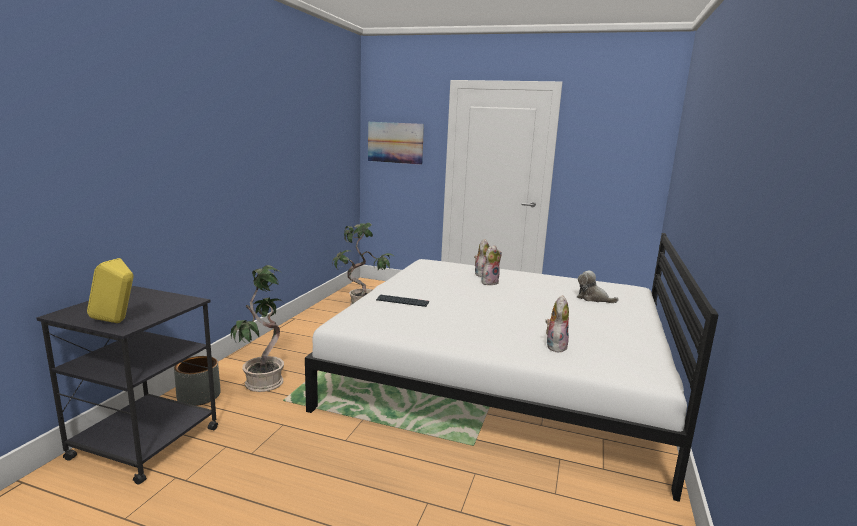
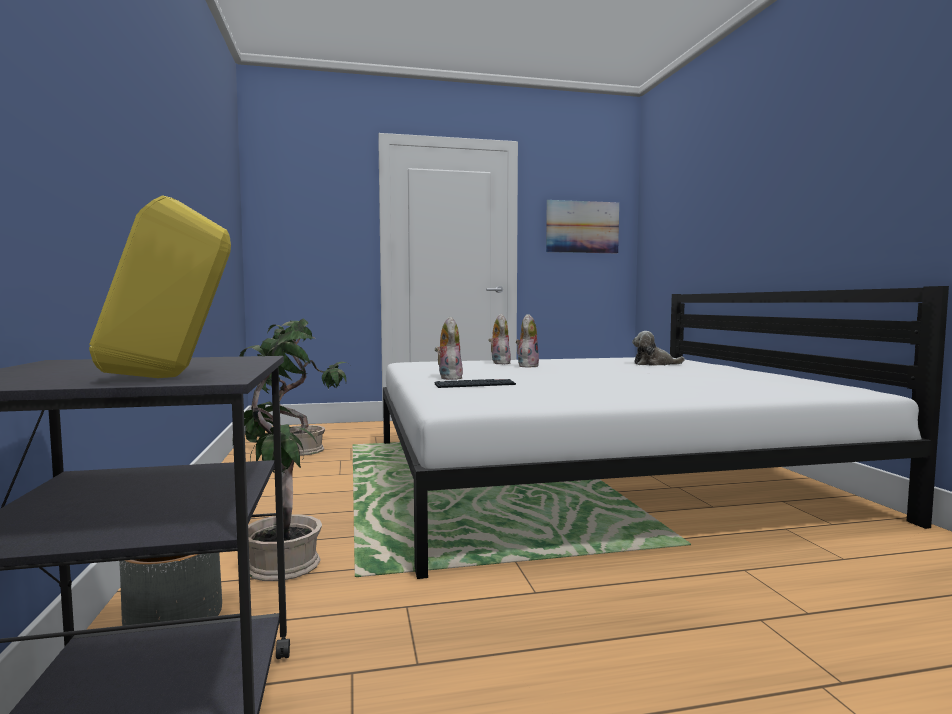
camera: 30 degrees left, 10 degrees down
picture [368,122,424,165] -> picture moved to [546,200,619,253]
plush toy [545,295,569,352] -> plush toy moved to [435,316,463,380]

